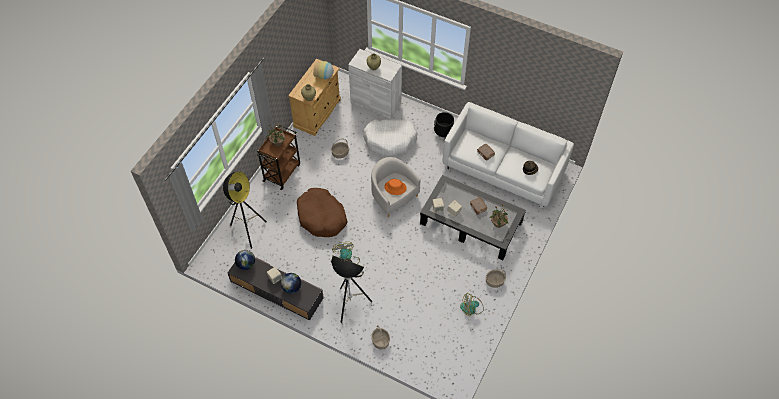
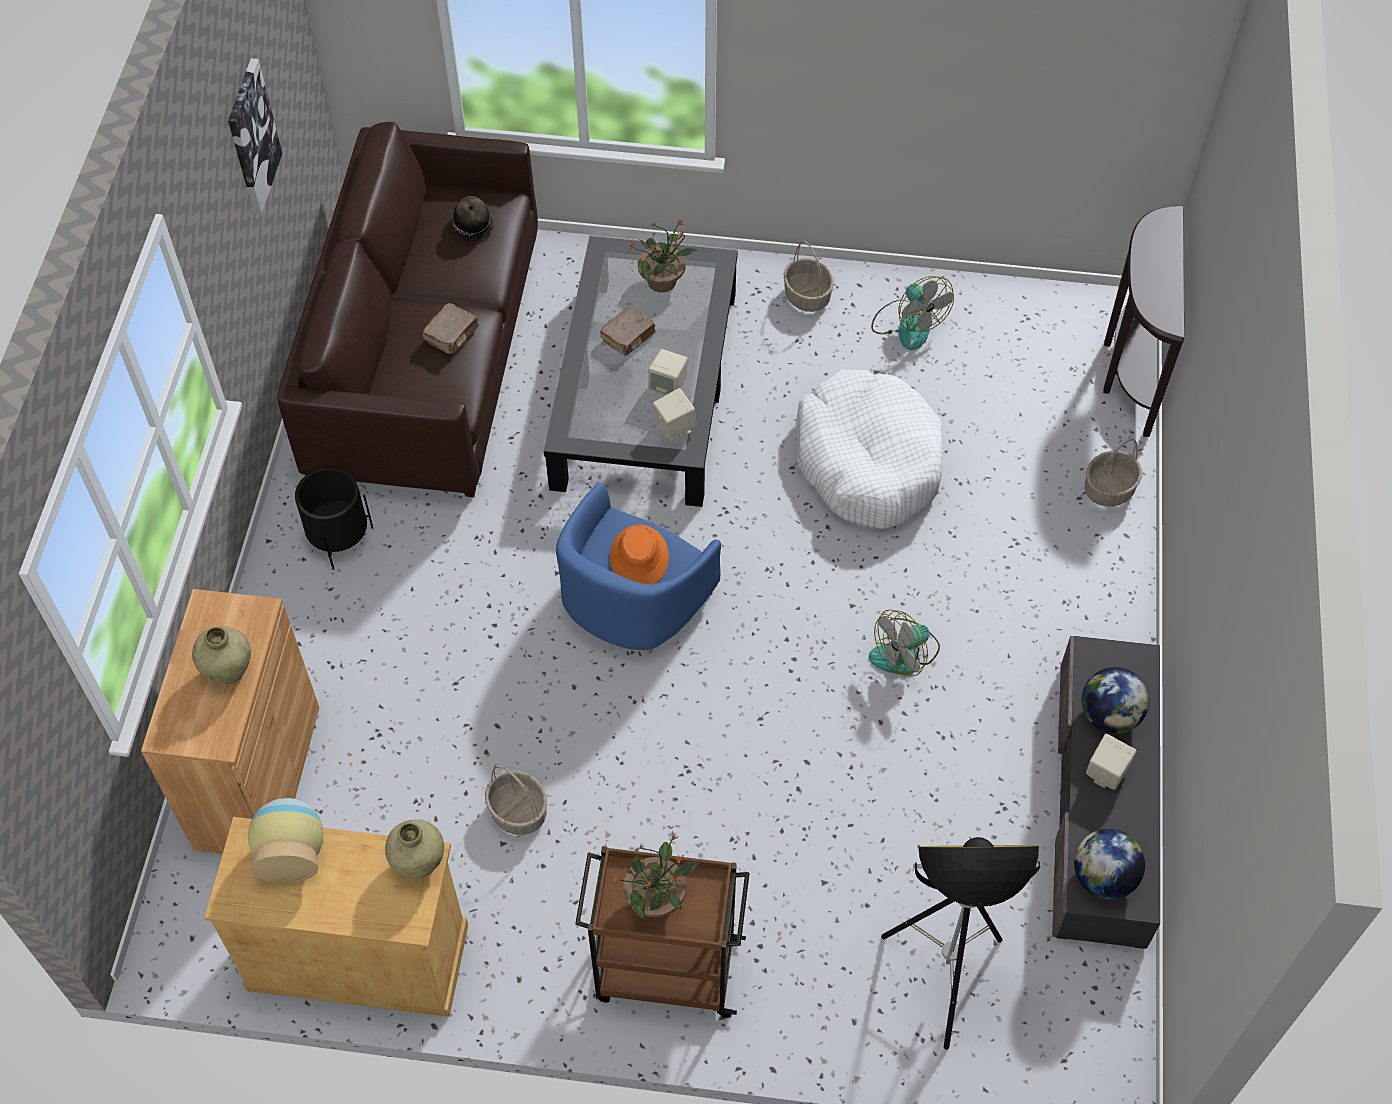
camera: 110 degrees left, 0 degrees up
brown dog bed [297,188,347,237] -> none
floor lamp [331,256,372,323] -> none
white cabinet [348,49,402,119] -> brown cabinet [141,589,319,854]
white dog bed [363,119,417,156] -> white dog bed moved to [795,370,943,529]
white armchair [371,157,421,217] -> blue armchair [556,482,721,654]
white sofa [442,102,574,209] -> brown sofa [277,122,538,497]
none -> picture [228,58,282,215]
none -> brown console table [1103,206,1184,437]

